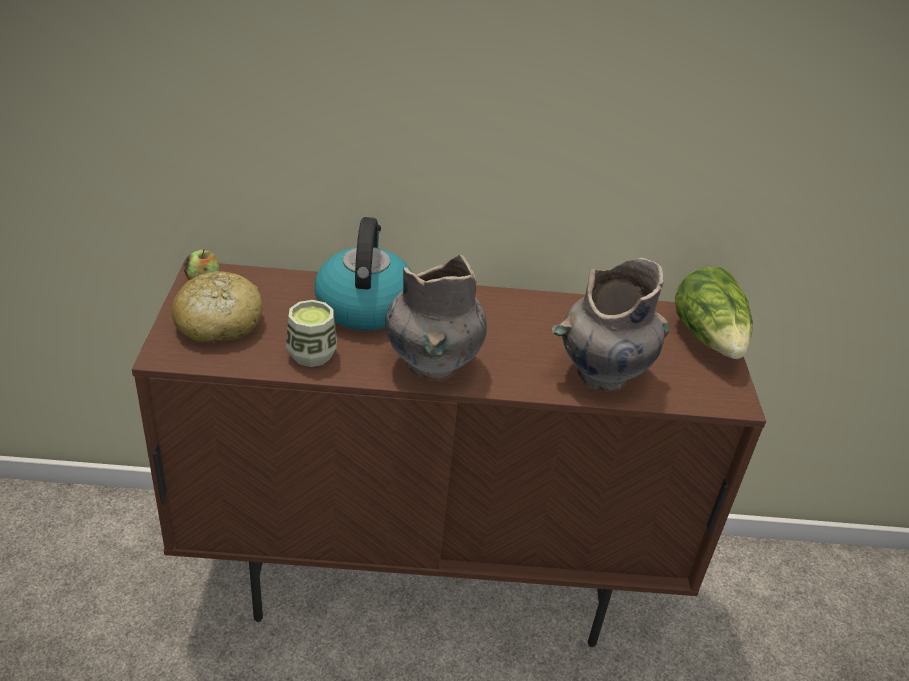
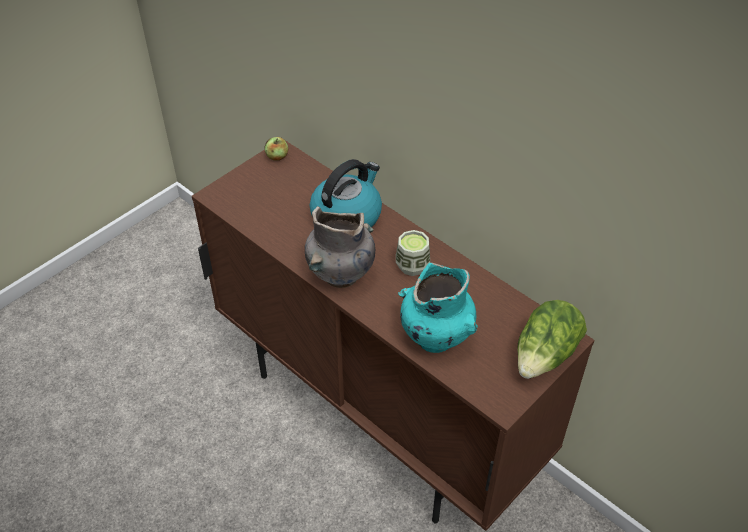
camera: 45 degrees right, 10 degrees up
bread [172,271,262,343] -> none
cup [286,300,337,367] -> cup moved to [396,230,430,276]
grey vase [552,257,669,392] -> turquoise vase [398,262,478,353]

